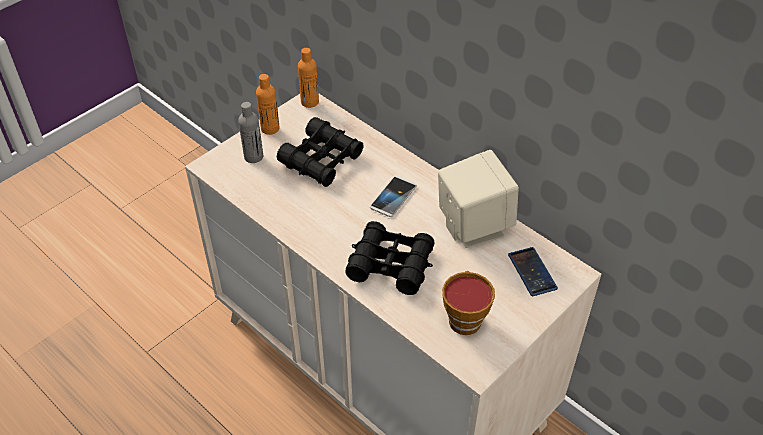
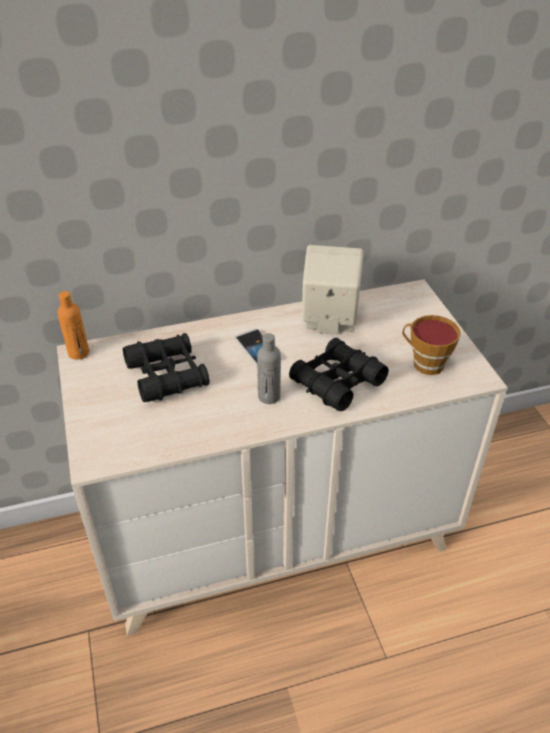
camera: 60 degrees left, 5 degrees down
grey bottle [238,102,263,163] -> grey bottle moved to [257,333,281,404]
orange bottle [256,74,280,135] -> none
phone [508,247,558,296] -> none

